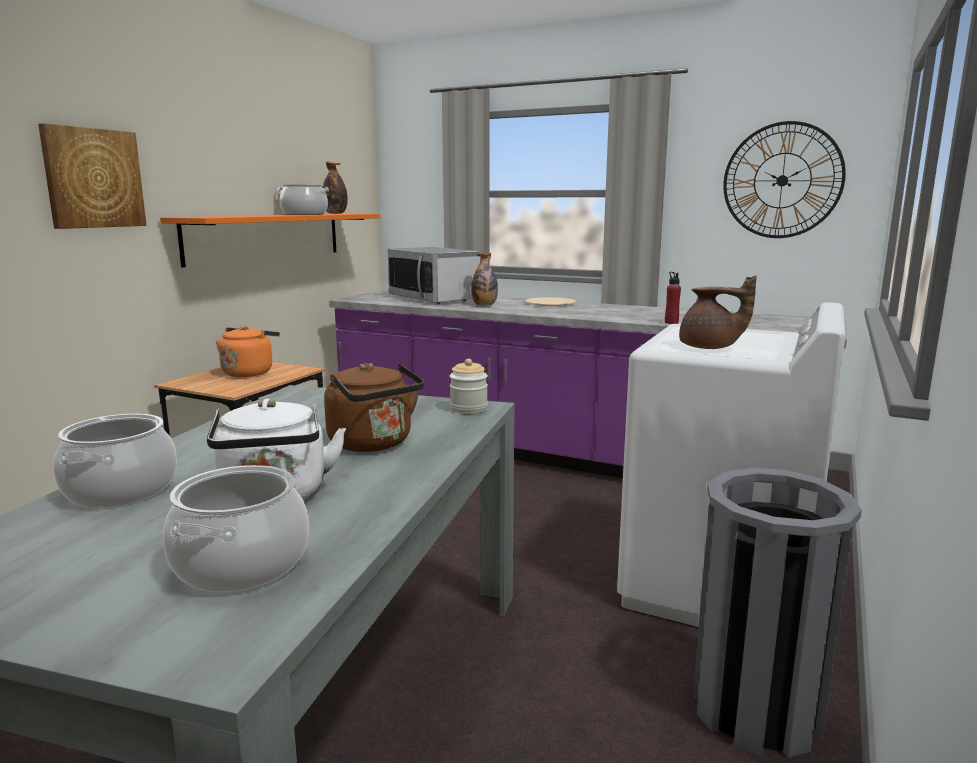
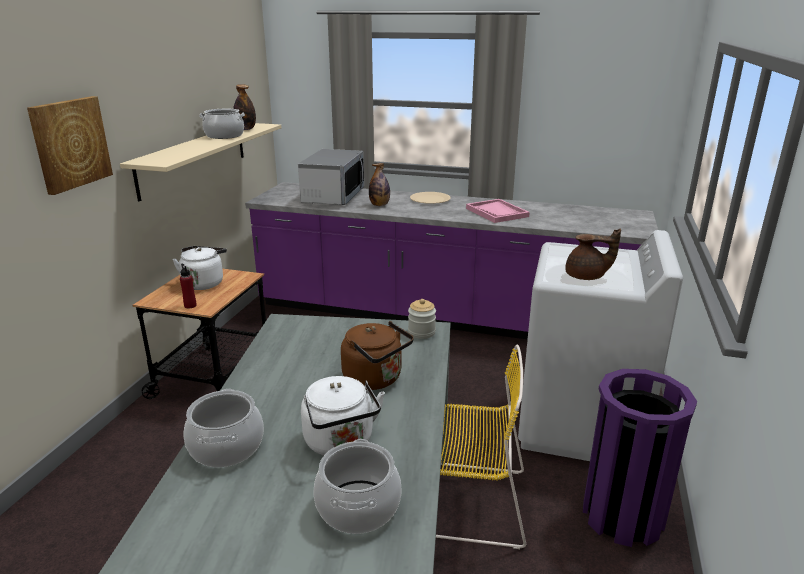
camera: 10 degrees left, 10 degrees up
orange shelf [160,213,380,267] -> beige shelf [120,123,281,201]
orange kettle [216,326,280,377] -> white kettle [172,246,227,290]
microwave [388,247,480,304] -> microwave turned 120 degrees counterclockwise [298,149,364,205]
red bottle [665,272,681,324] -> red bottle moved to [180,264,197,308]
grey trash can [692,468,862,758] -> purple trash can [583,369,697,547]
wall clock [723,121,846,238] -> none
none -> yellow chair [436,345,526,549]
none -> pink tray [466,199,530,223]

